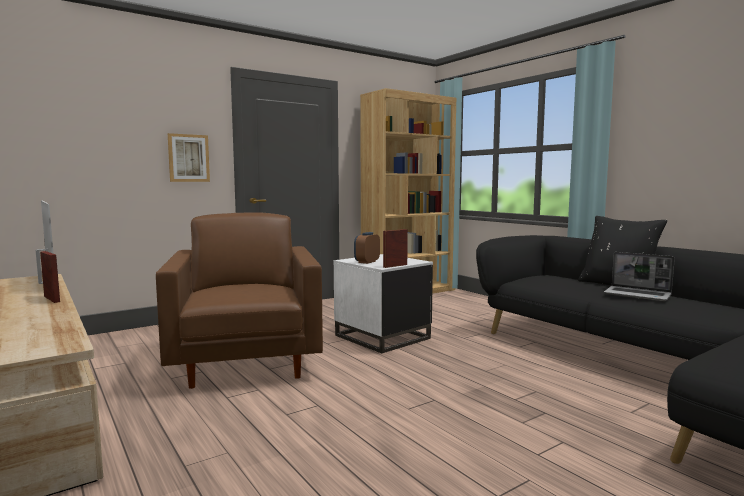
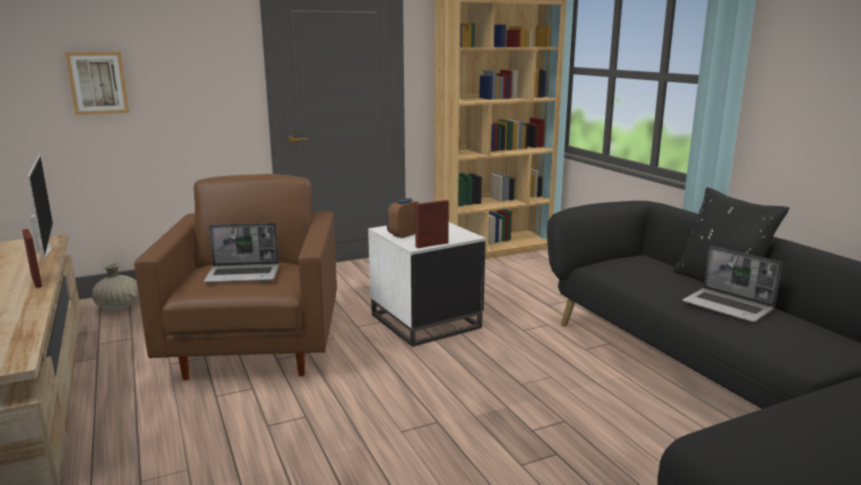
camera: 10 degrees right, 10 degrees up
picture [168,133,210,182] -> picture moved to [65,52,129,115]
none -> beige vase [92,263,139,310]
none -> laptop [204,223,279,283]

